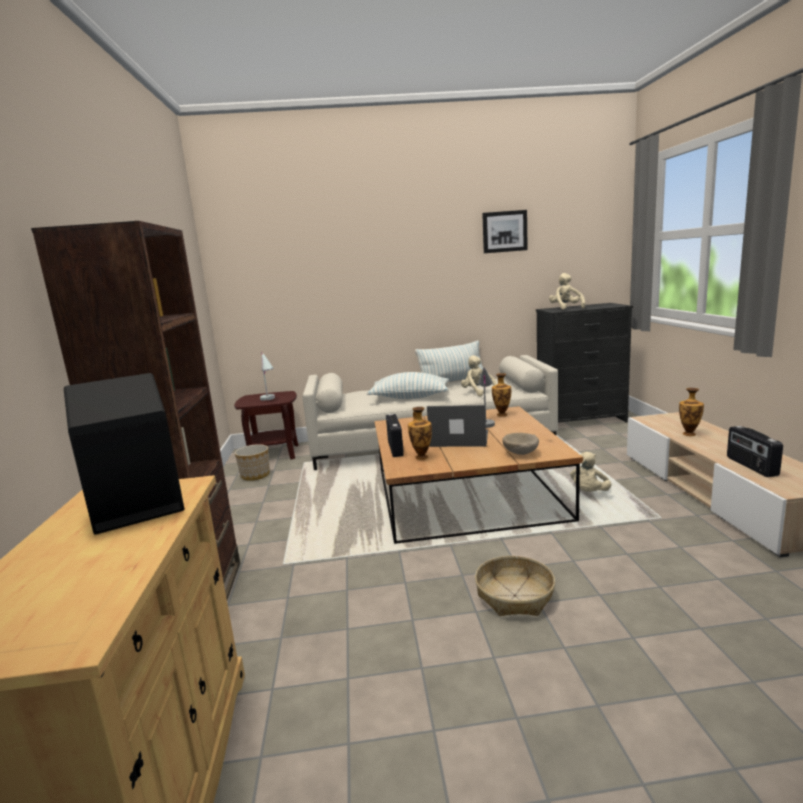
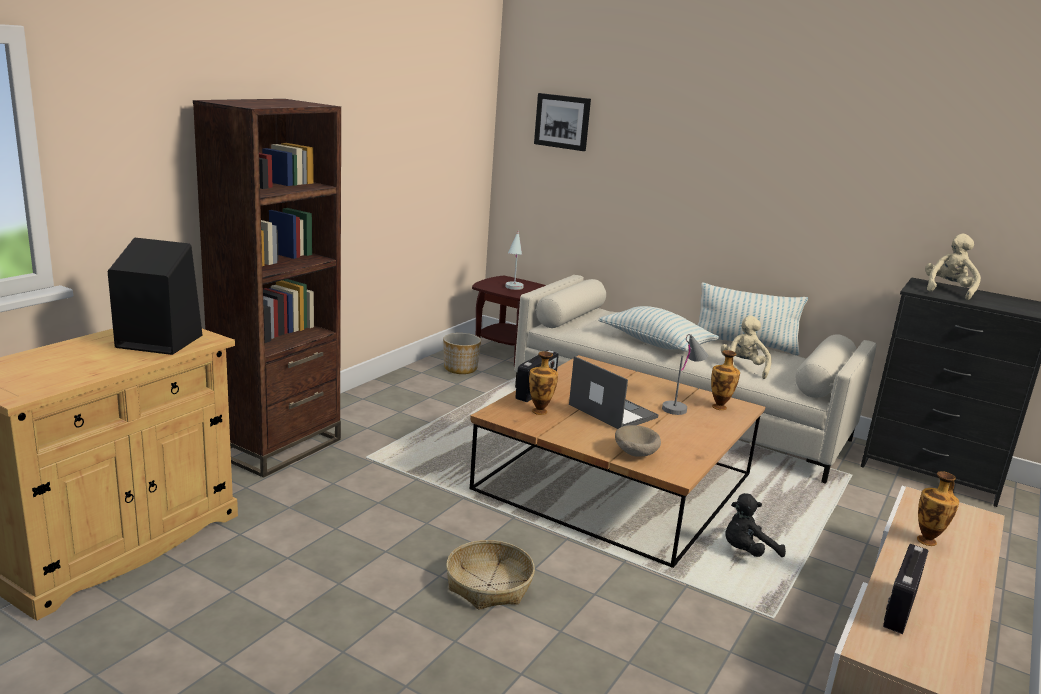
camera: 35 degrees right, 5 degrees up
picture [482,210,528,253] -> picture moved to [534,93,591,151]
beige plush toy [570,452,611,492] -> black plush toy [725,493,786,557]

